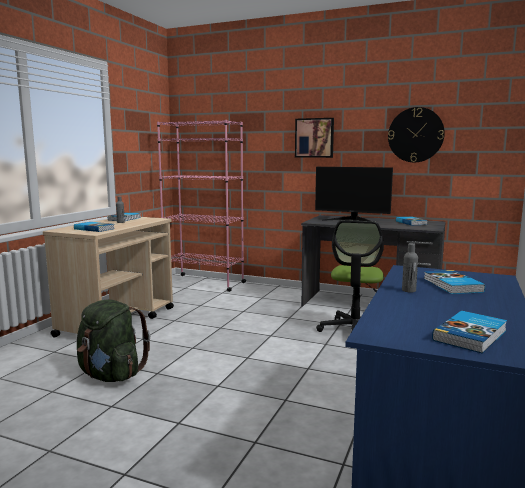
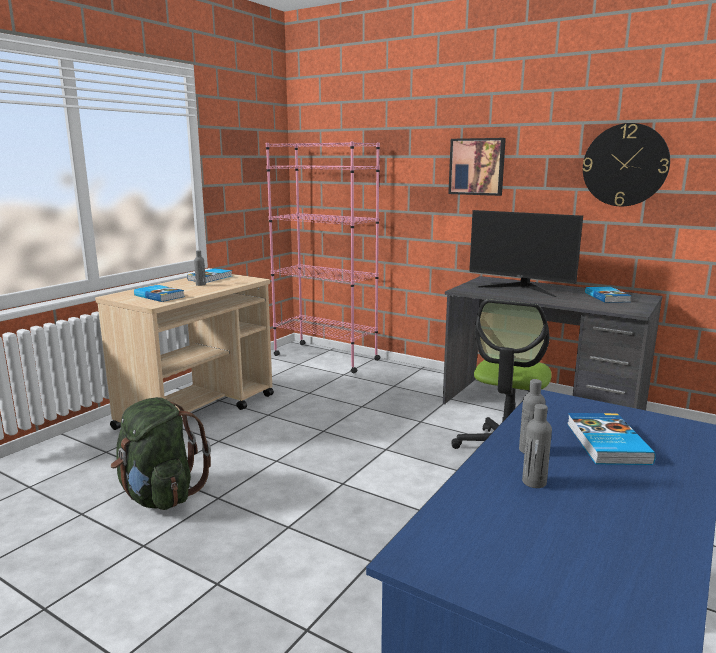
camera: 10 degrees right, 5 degrees up
book [432,311,507,354] -> none
none -> grey bottle [522,404,552,488]

